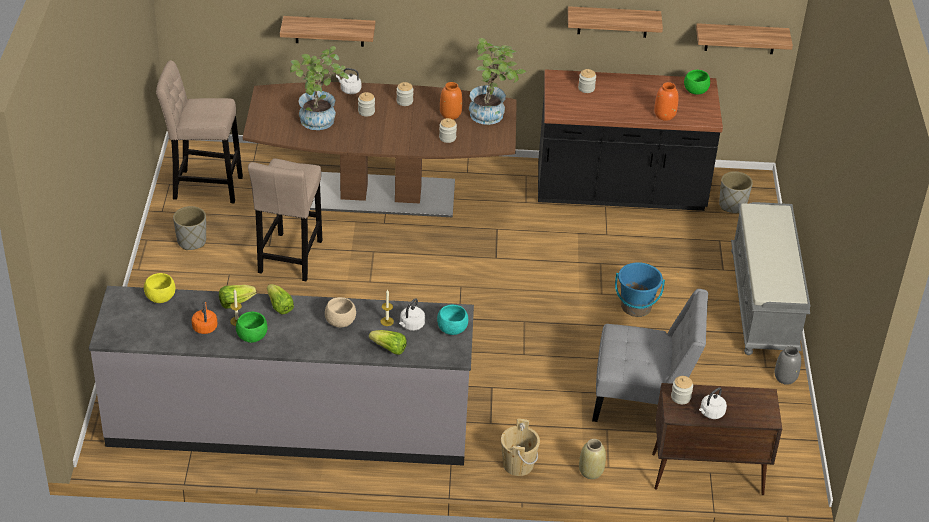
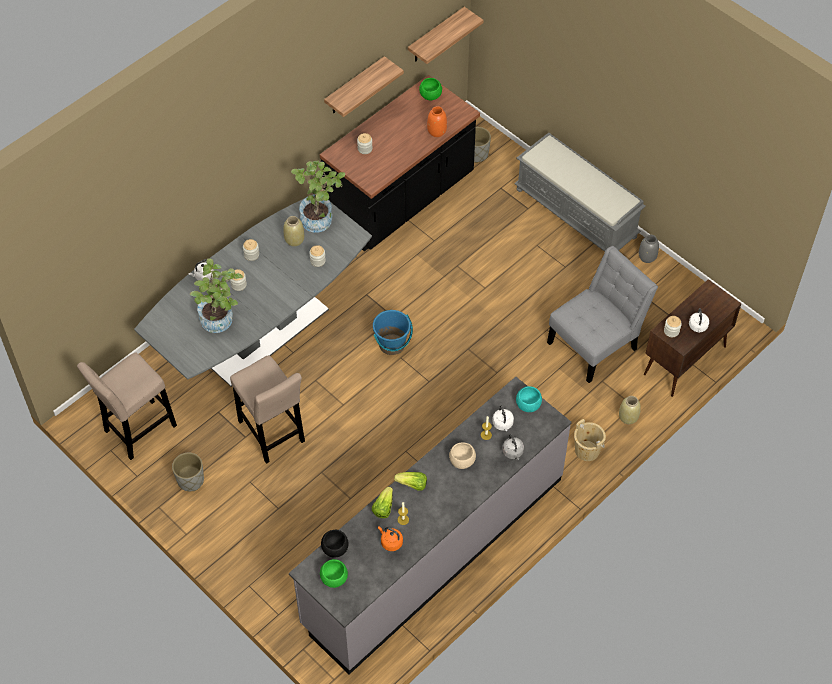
camera: 45 degrees left, 15 degrees up
yellow bowl [144,273,175,303] -> black bowl [321,530,348,557]
green bowl [236,312,268,343] -> green bowl moved to [320,559,348,588]
brown dining table [243,82,517,217] -> grey dining table [134,194,372,387]
shelf [280,16,375,47] -> none
lettuce [369,330,407,355] -> grey kettle [502,434,524,460]
orange vase [440,82,462,120] -> beige vase [283,216,304,247]
blue bucket [615,262,665,317] -> blue bucket moved to [373,310,413,355]

